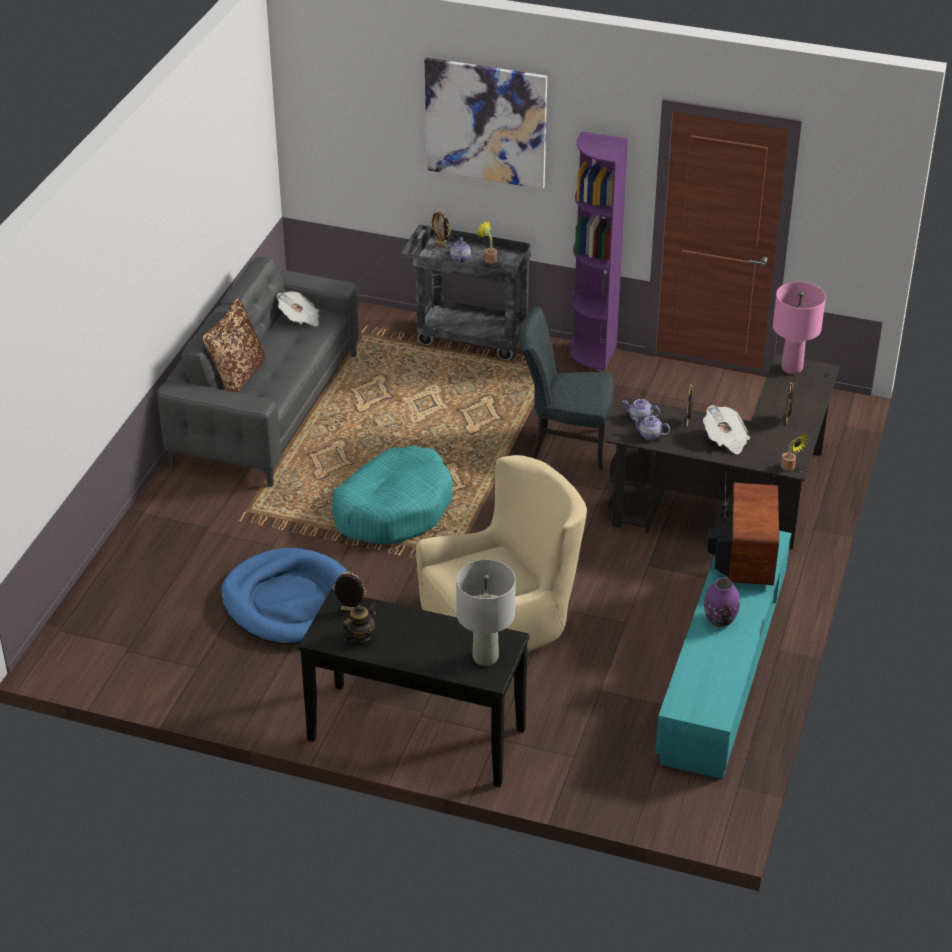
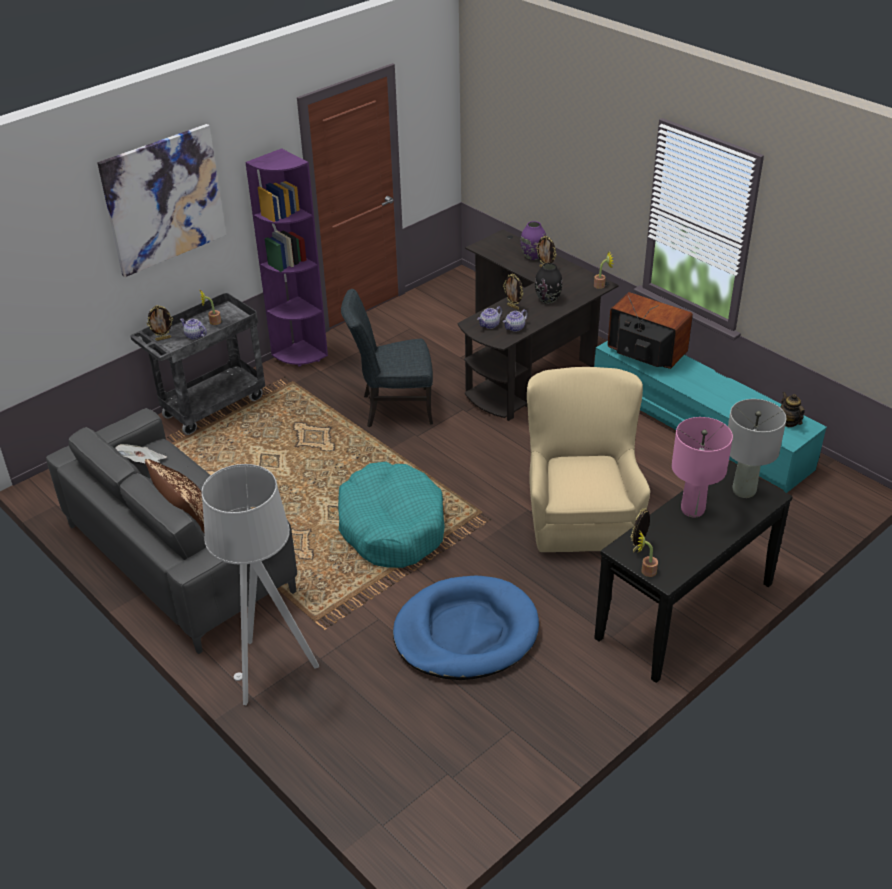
camera: 60 degrees left, 0 degrees up
teapot [342,603,377,644] -> teapot moved to [780,392,805,427]
grey chair [518,307,614,471] -> grey chair turned 45 degrees clockwise [341,289,433,427]
newspaper [703,405,750,454] -> black vase [535,263,562,304]
purple vase [704,578,740,627] -> purple vase moved to [521,221,546,260]
pink table lamp [773,282,826,374] -> pink table lamp moved to [672,417,733,517]
none -> grey floor lamp [201,464,319,705]
none -> potted plant [637,529,658,577]

